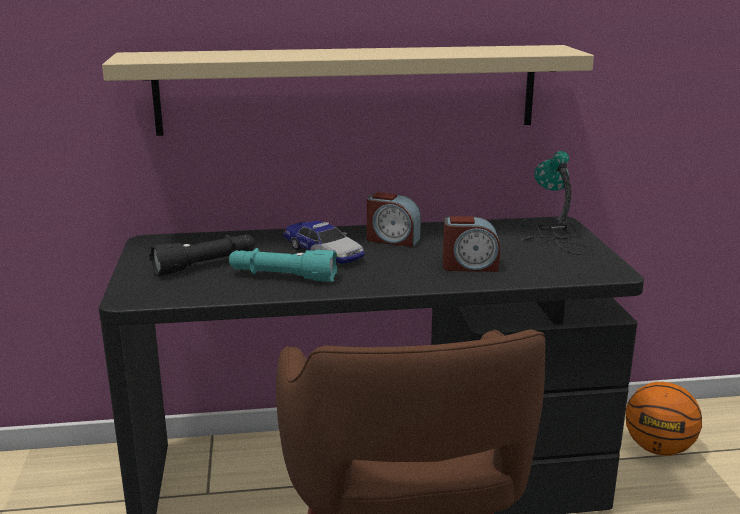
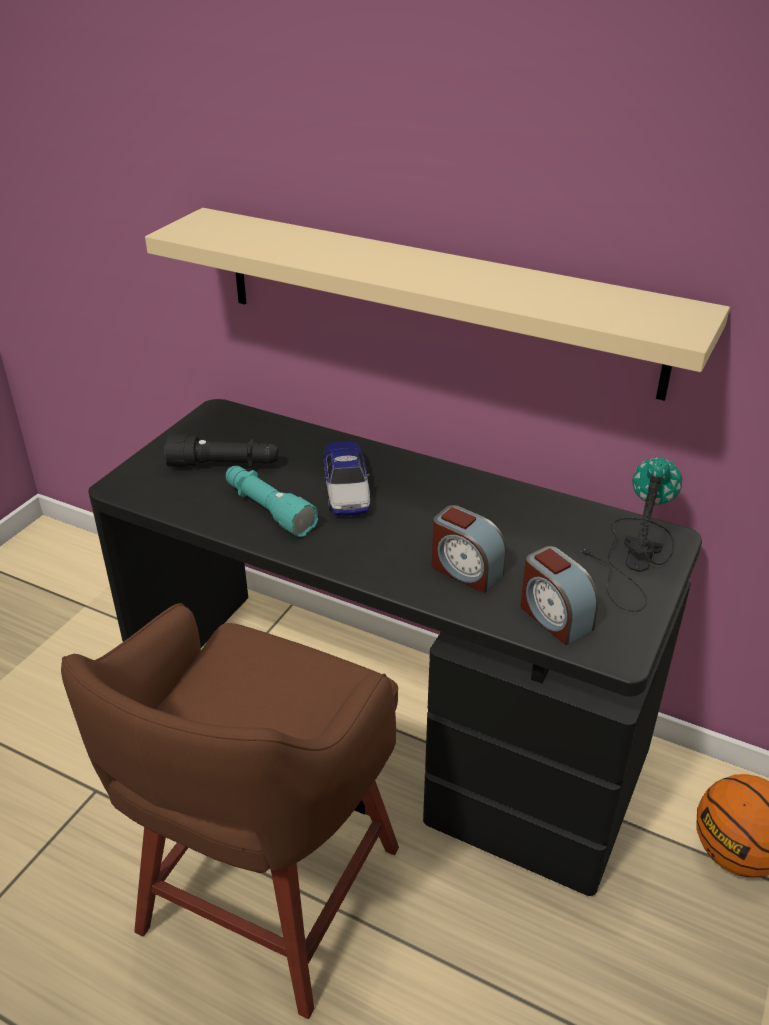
camera: 35 degrees right, 15 degrees up
alarm clock [367,192,421,247] -> alarm clock moved to [520,546,599,645]

